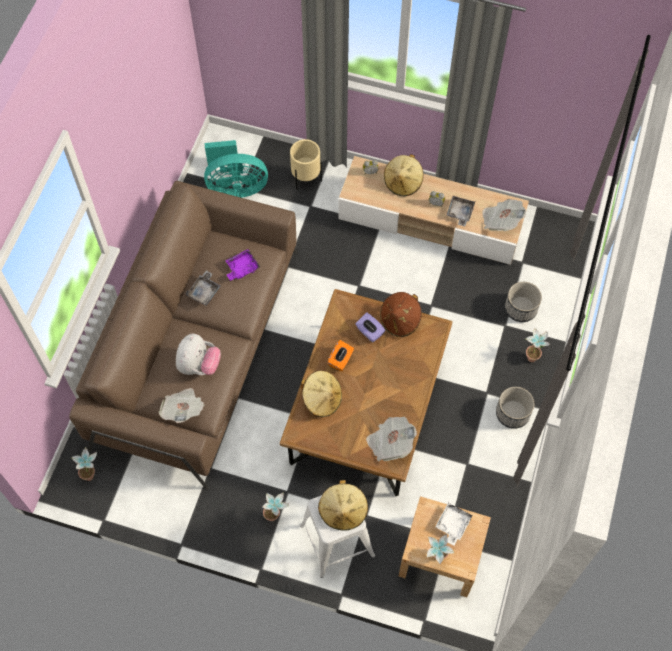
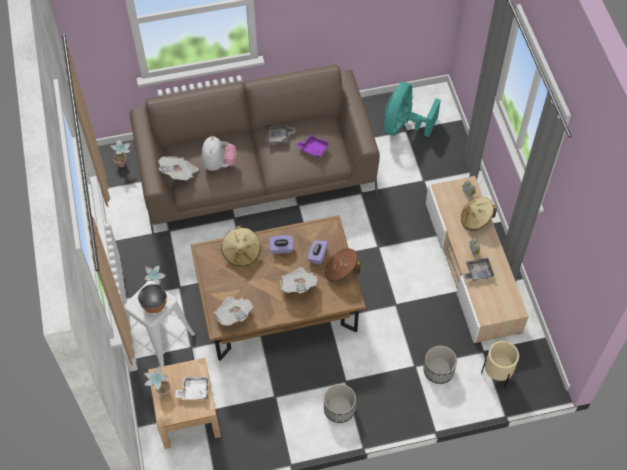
camera: 60 degrees right, 5 degrees down
plush toy [176,334,221,375] -> plush toy turned 75 degrees counterclockwise [201,136,236,171]
turquoise fan [204,140,268,198] -> turquoise fan turned 60 degrees clockwise [384,82,441,137]
beige planter [290,139,322,190] -> beige planter moved to [481,341,519,389]
beige hat [318,480,368,531] -> bowl [138,284,167,313]
orange tissue box [327,340,354,371] -> purple tissue box [269,235,294,254]
newspaper [482,199,526,231] -> newspaper moved to [280,267,318,293]
potted plant [525,328,551,362] -> none

